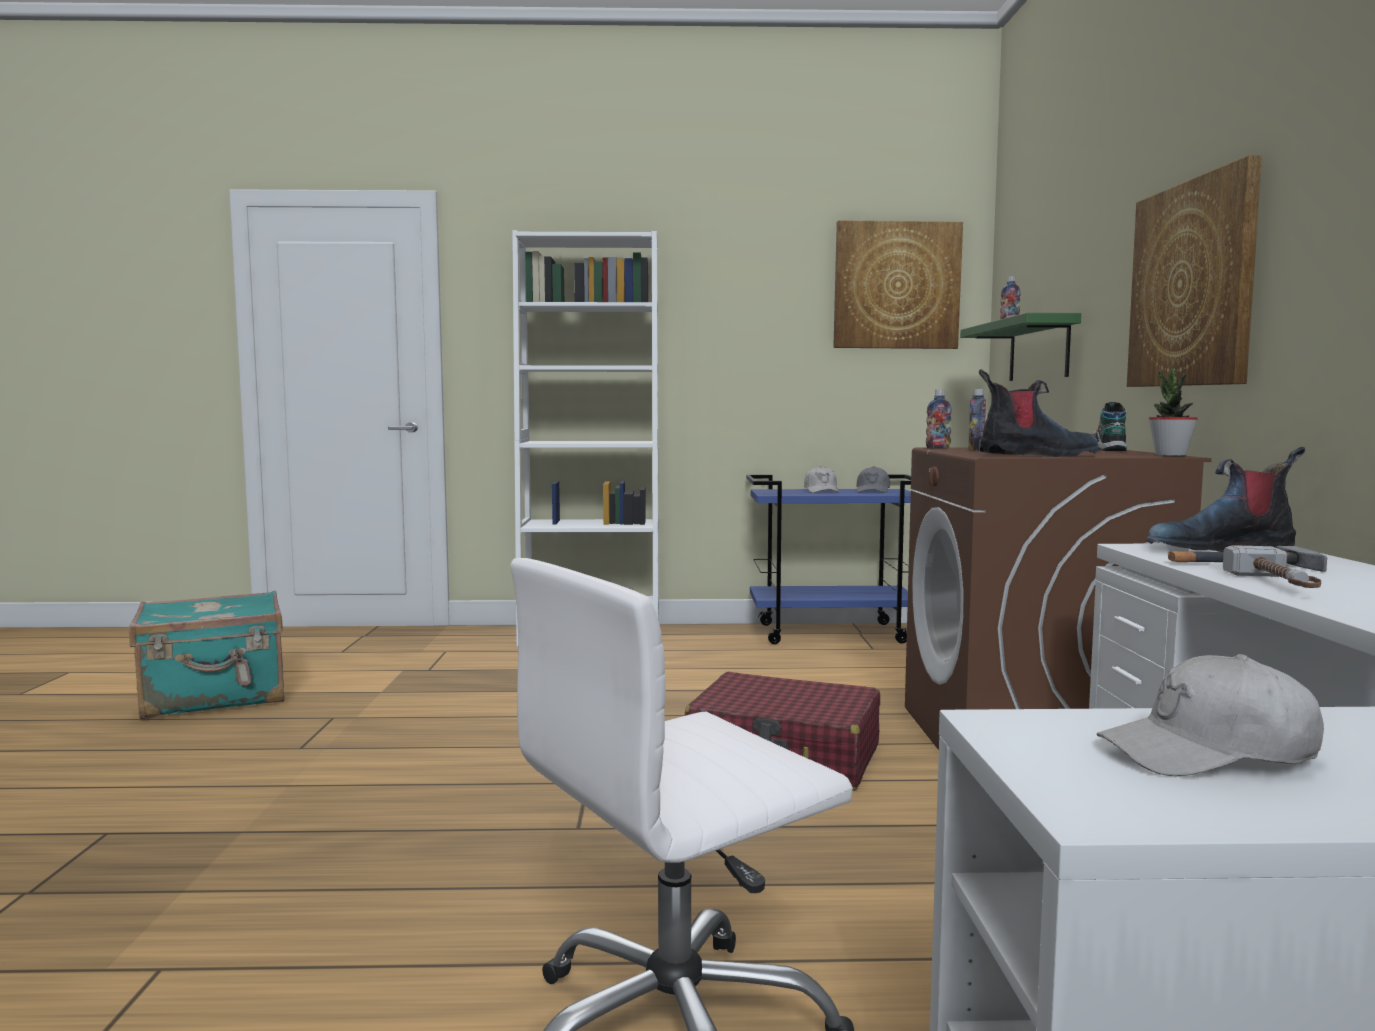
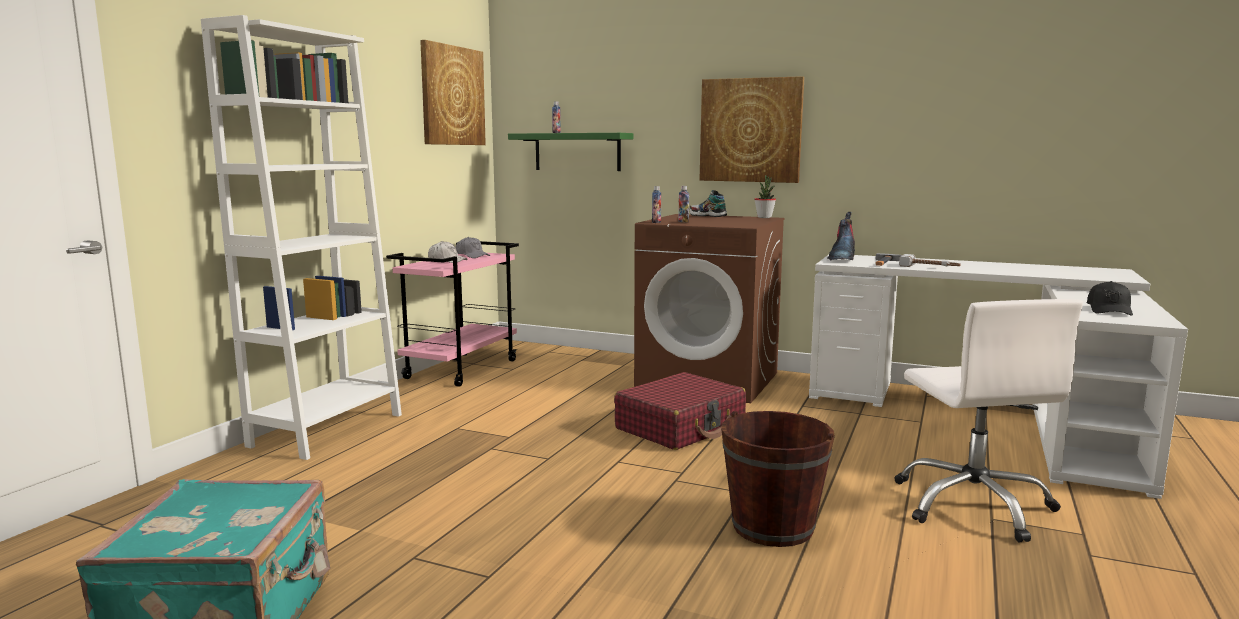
camera: 65 degrees left, 5 degrees up
blue cart [746,475,911,644] -> pink cart [386,241,519,387]
boot [979,369,1099,457] -> none
white cap [1097,654,1324,776] -> black cap [1087,281,1133,316]
none -> brown bucket [721,411,835,547]

